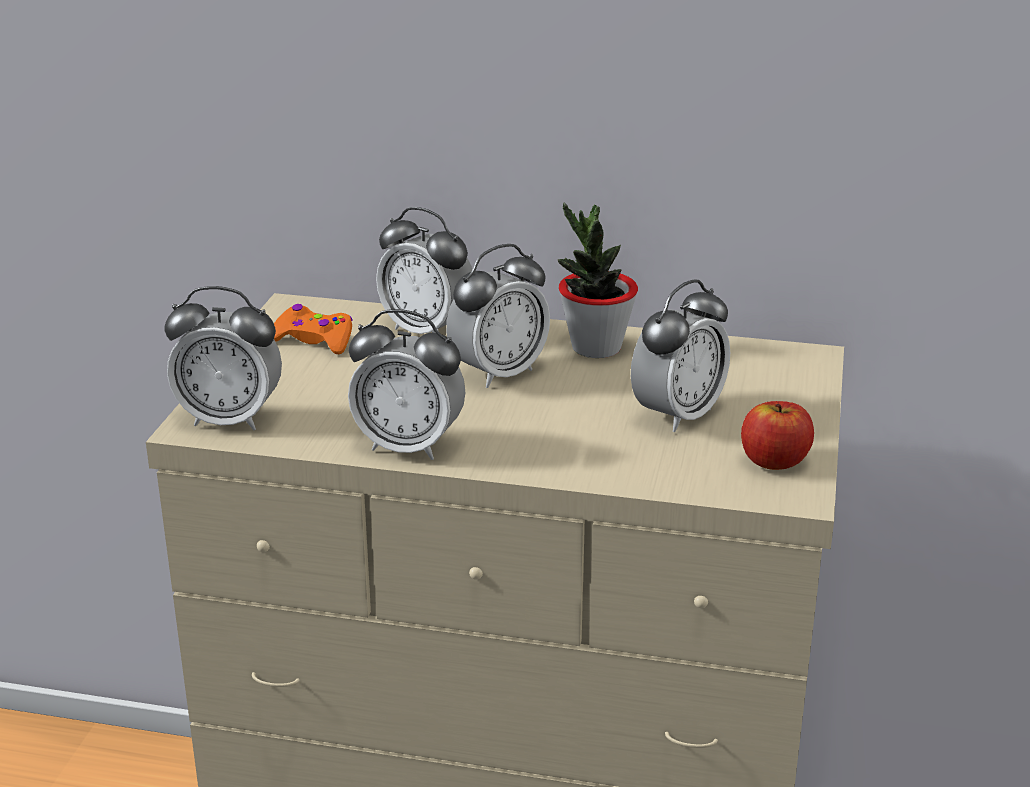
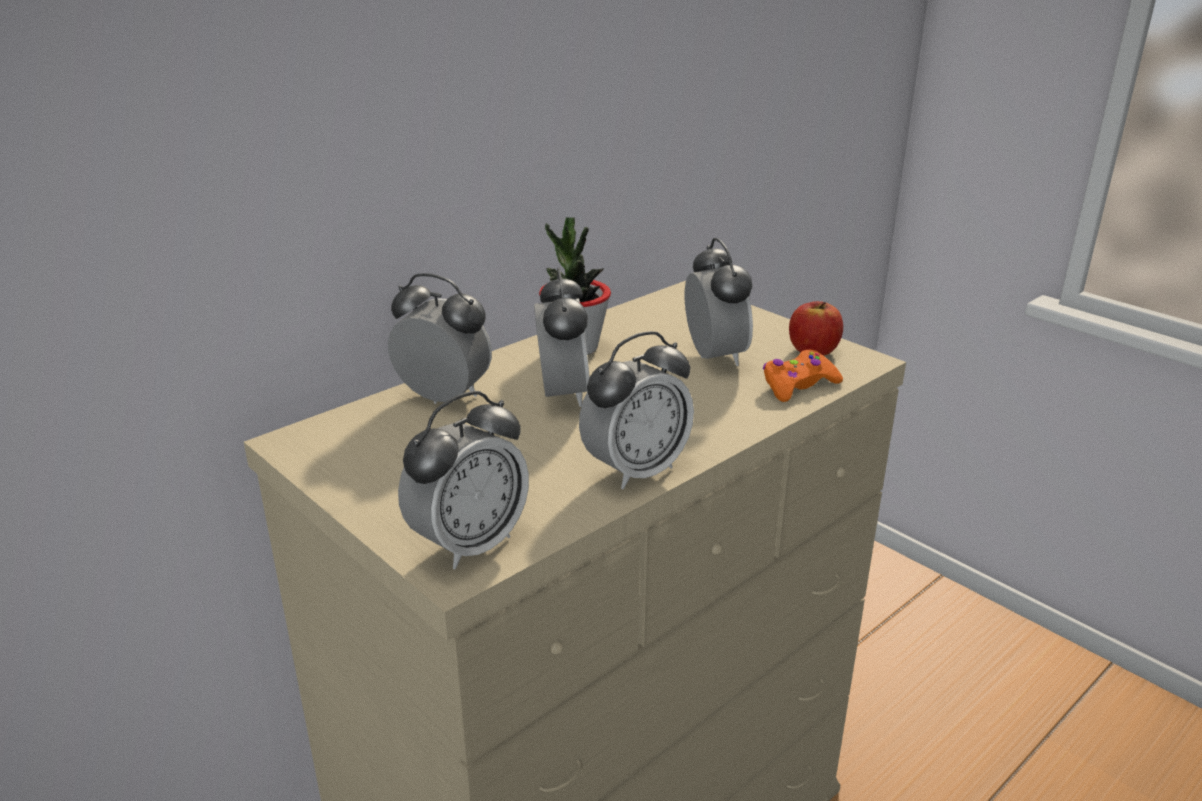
camera: 55 degrees left, 0 degrees up
orange game controller [274,304,353,354] -> orange game controller moved to [763,350,843,402]
alarm clock [376,207,472,334] -> alarm clock turned 135 degrees counterclockwise [388,273,492,404]

